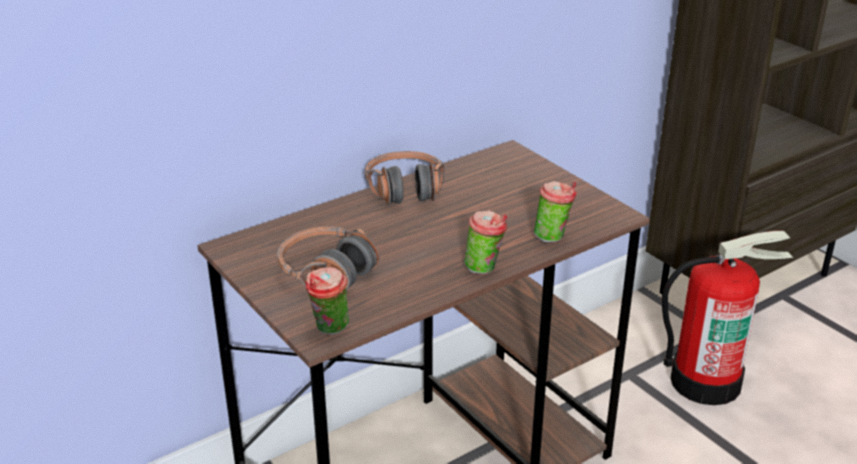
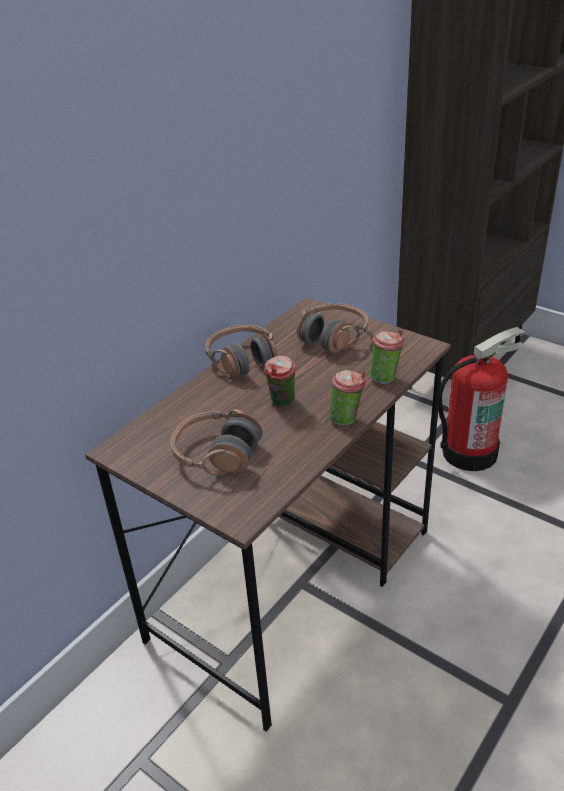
camera: 15 degrees left, 5 degrees up
cup [306,267,349,335] -> cup moved to [264,356,296,408]
none -> headphones [297,303,368,353]

